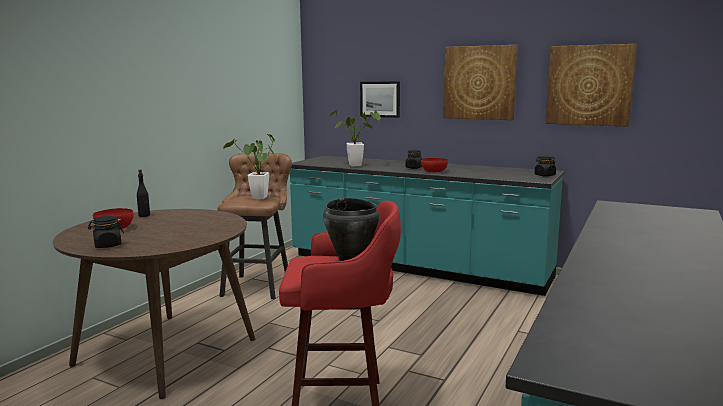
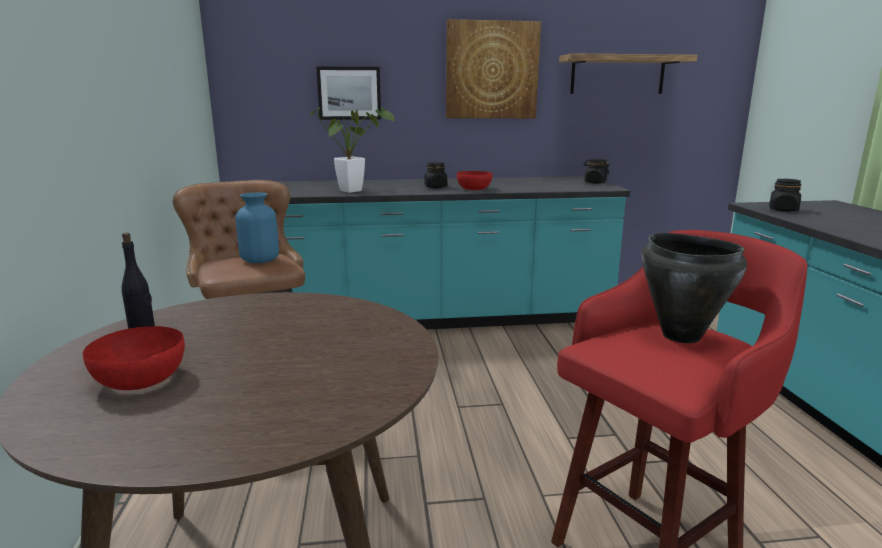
camera: 35 degrees left, 5 degrees up
black jar [88,216,124,248] -> black jar moved to [769,179,801,212]
potted plant [223,134,275,199] -> blue vase [235,192,279,263]
picture [545,44,637,127] -> shelf [559,54,698,94]

